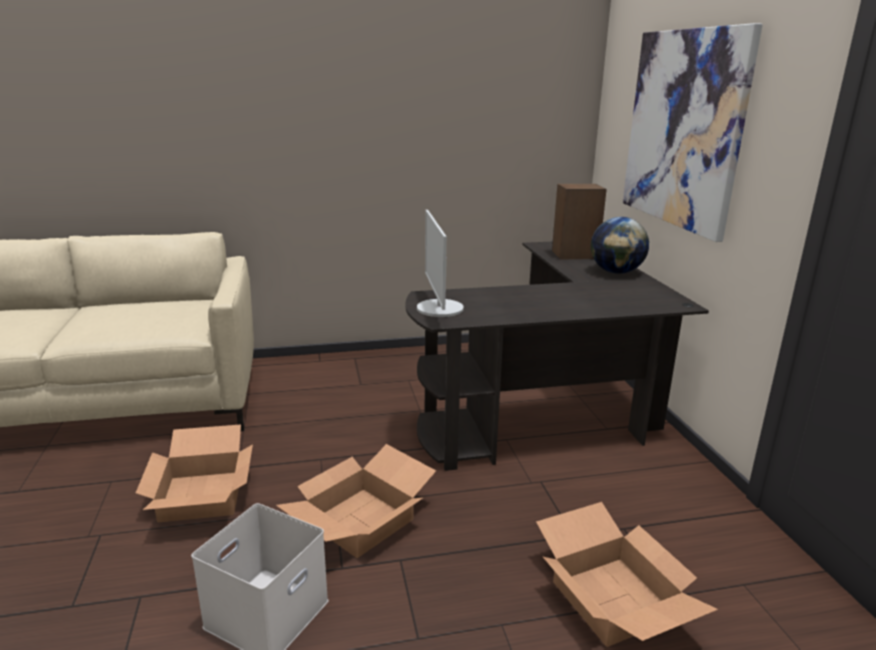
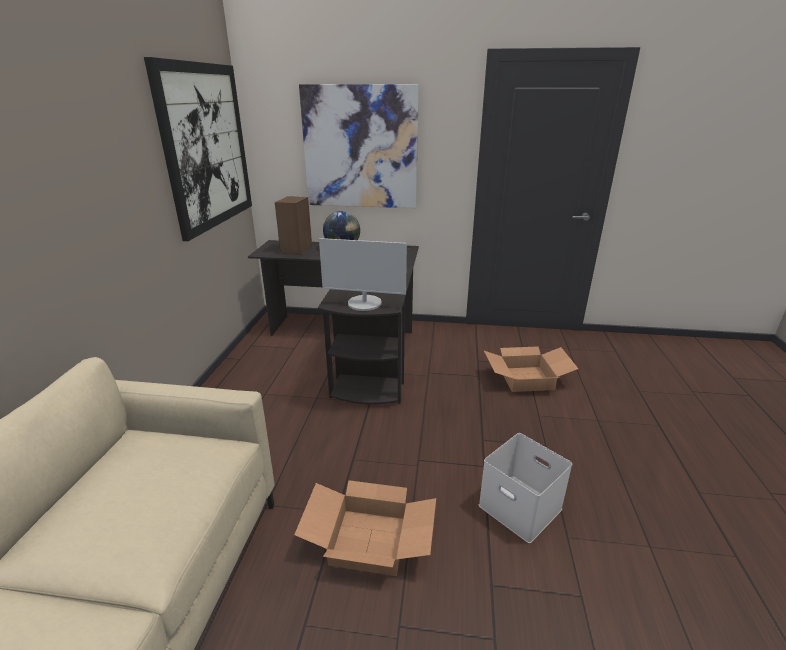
camera: 70 degrees left, 5 degrees up
cardboard box [276,444,436,558] -> none
none -> picture [144,57,252,241]

